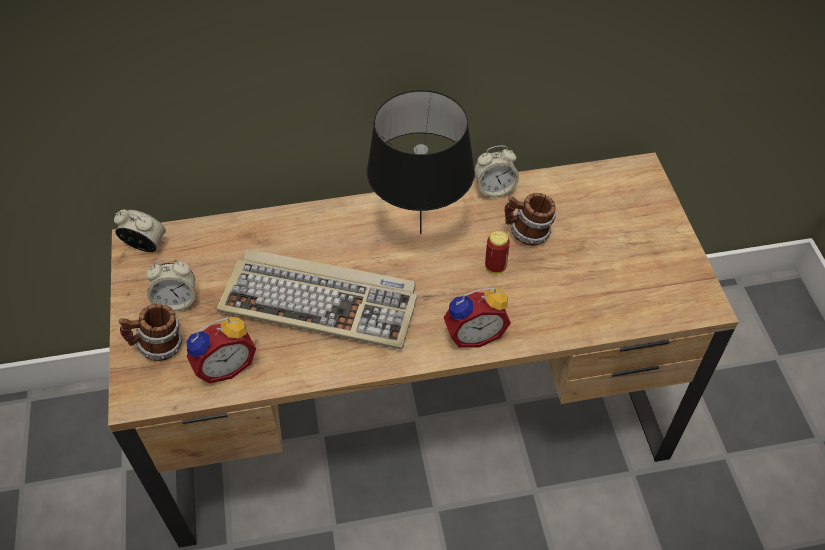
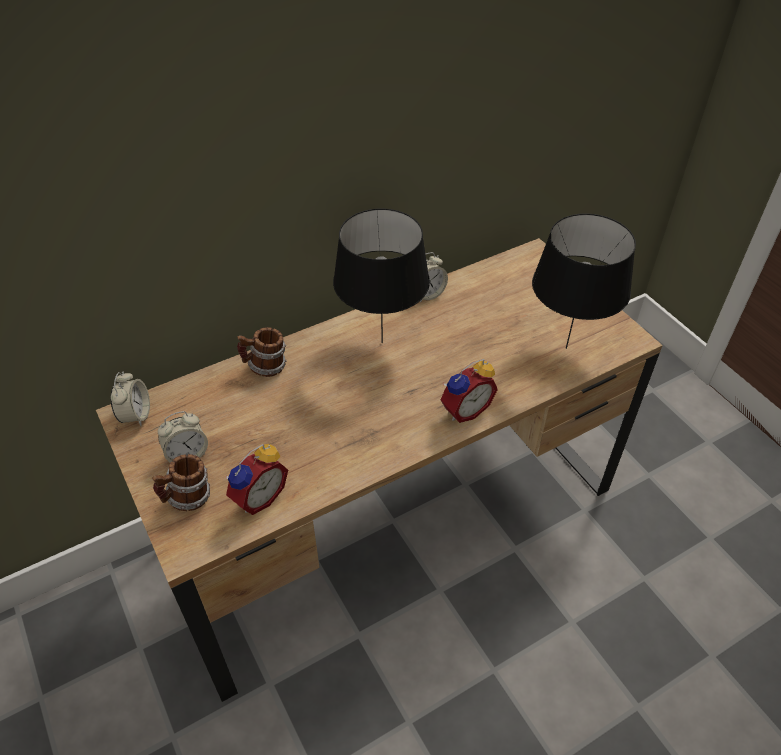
camera: 20 degrees left, 5 degrees down
alarm clock [114,209,166,252] -> alarm clock turned 90 degrees clockwise [111,372,150,426]
keyboard [217,249,417,350] -> none
can [485,231,510,274] -> none
mug [505,193,556,246] -> mug moved to [237,327,287,377]
none -> black table lamp [532,213,636,349]

